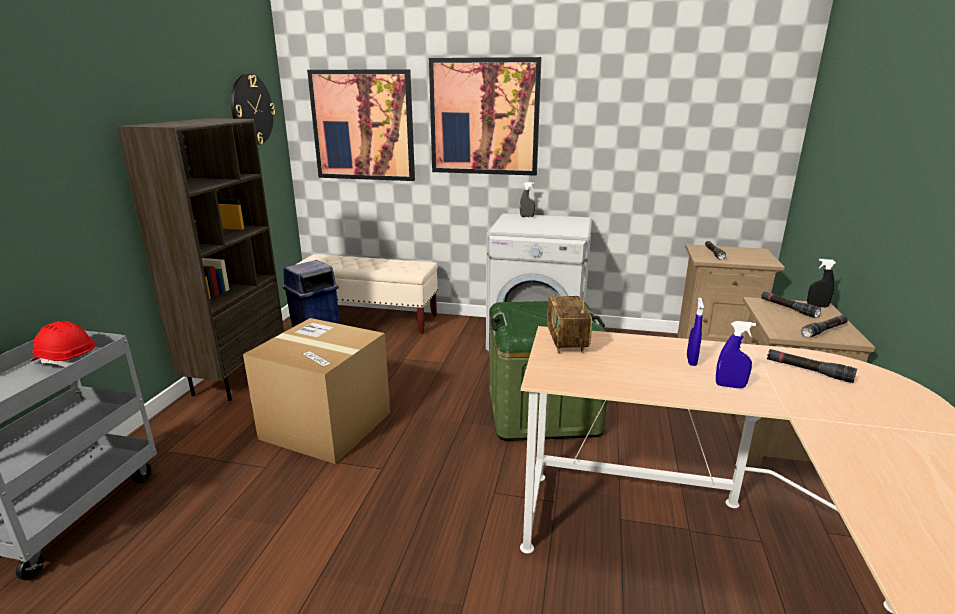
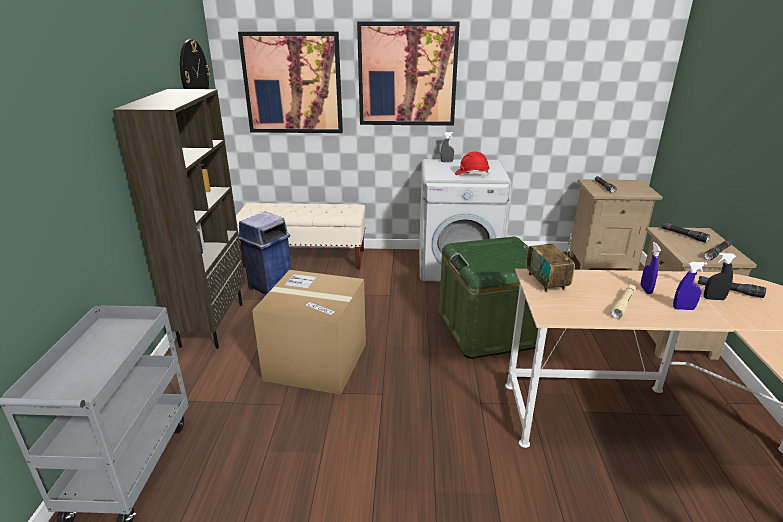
camera: 10 degrees left, 5 degrees up
red hard hat [30,321,95,367] -> red hard hat moved to [455,151,490,176]
black spray bottle [807,259,836,307] -> black spray bottle moved to [704,253,736,300]
none -> beige flashlight [611,284,636,319]

